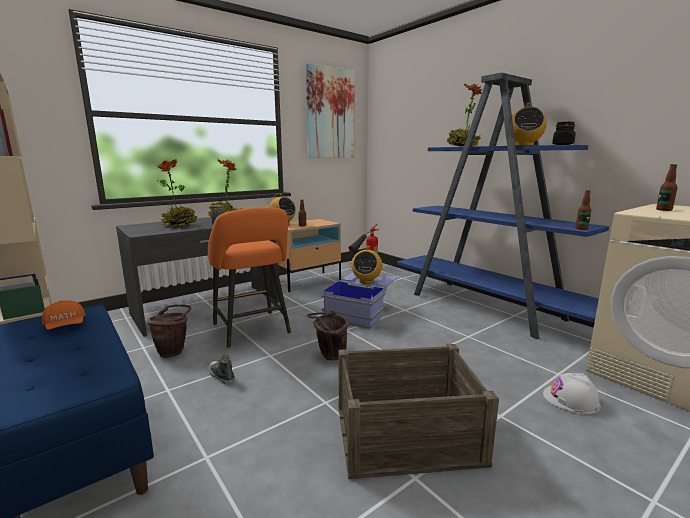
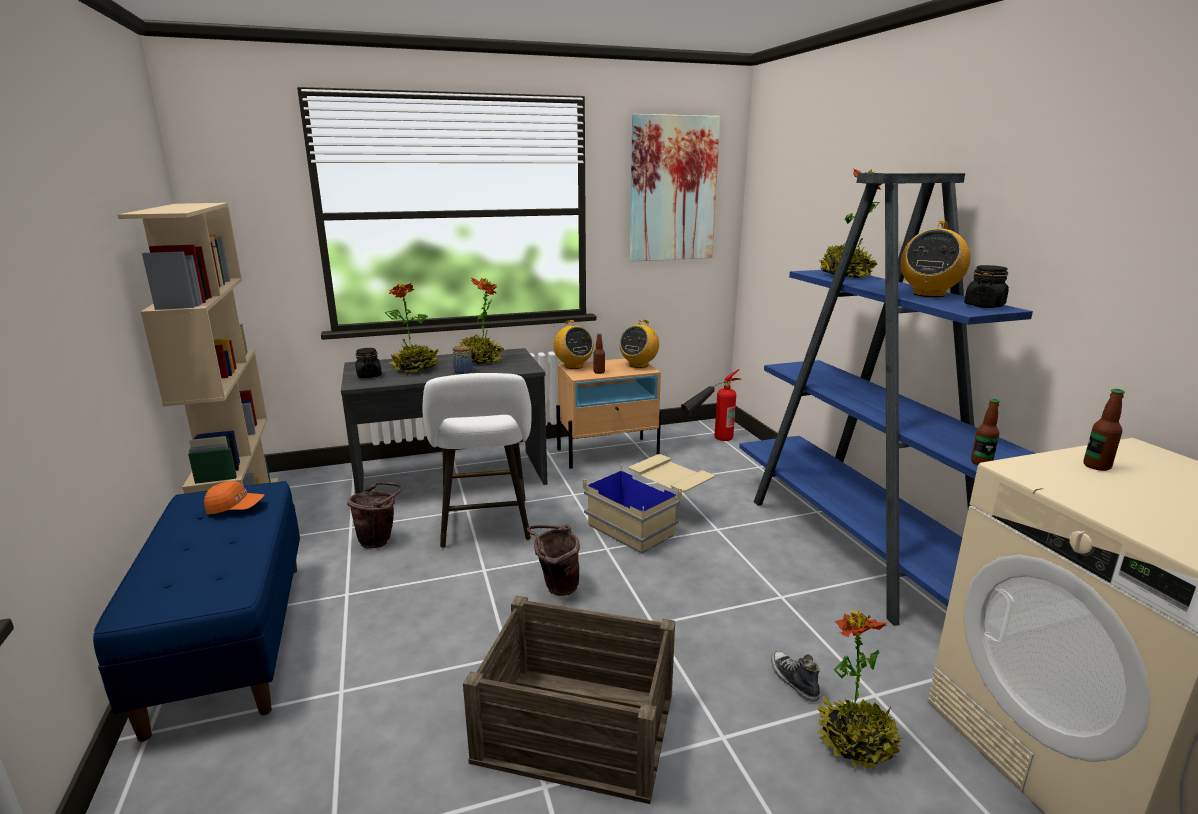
camera: 20 degrees right, 5 degrees up
orange cap [42,300,85,330] -> orange cap turned 75 degrees counterclockwise [204,481,264,515]
orange stool [208,207,291,348] -> white stool [422,373,532,548]
shoe [209,355,235,384] -> shoe moved to [771,650,820,702]
blue storage box [320,272,397,329] -> beige storage box [583,454,714,554]
radio [351,246,382,284] -> radio moved to [619,319,659,368]
white hard hat [543,373,601,414] -> potted plant [817,610,905,770]
none -> black jar [355,348,382,378]

